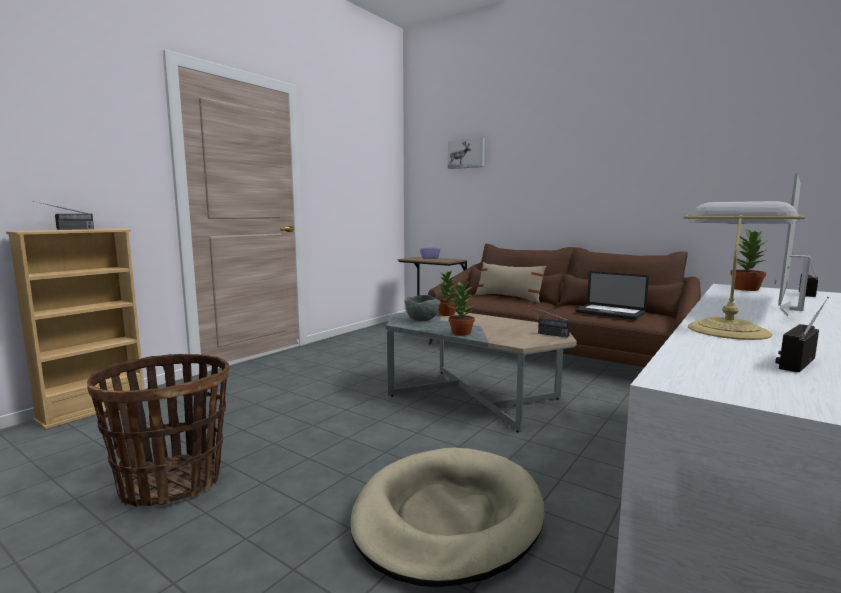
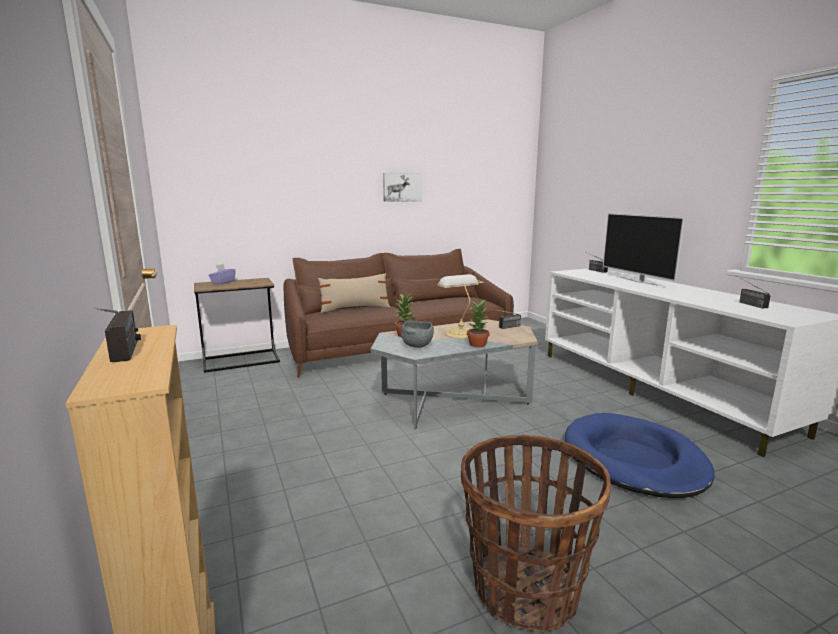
camera: 60 degrees left, 5 degrees up
beige dog bed [350,448,545,587] -> blue dog bed [565,413,715,498]
picture [448,138,485,169] -> picture moved to [383,173,422,202]
laptop [575,271,649,320] -> none
table lamp [683,201,805,340] -> table lamp moved to [438,274,483,339]
potted plant [730,228,766,291] -> none

